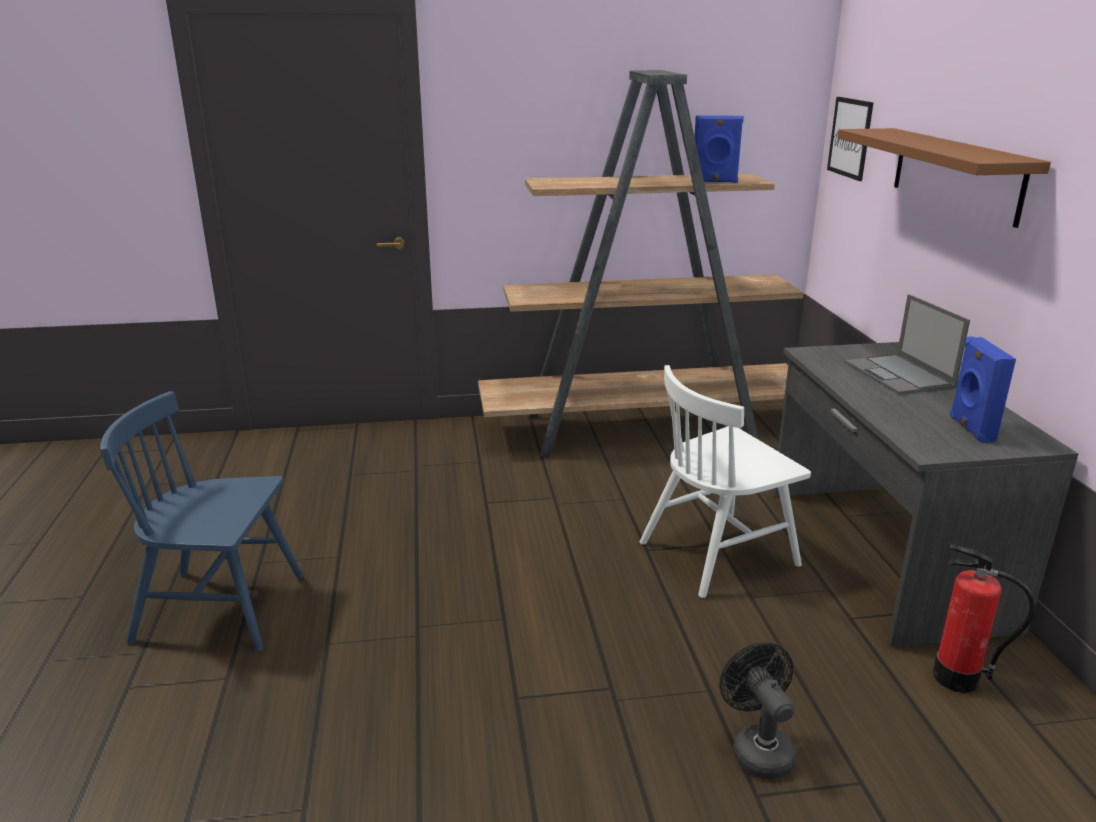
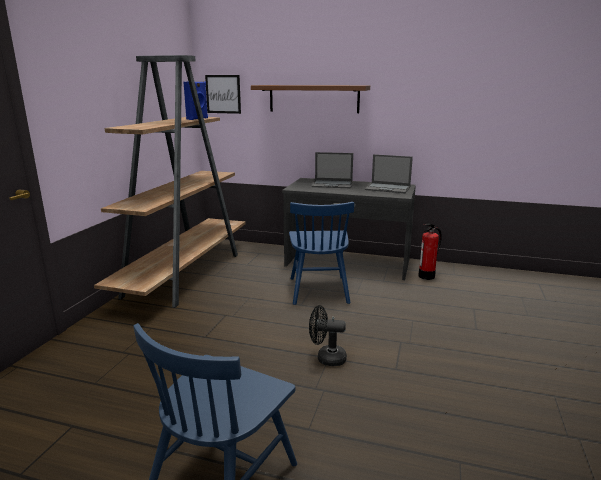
camera: 65 degrees left, 5 degrees down
white chair [639,365,811,598] -> blue chair [289,202,354,305]
black fan [720,642,796,779] -> black fan moved to [309,305,347,366]
blue speaker [950,336,1016,443] -> laptop [365,154,413,193]

